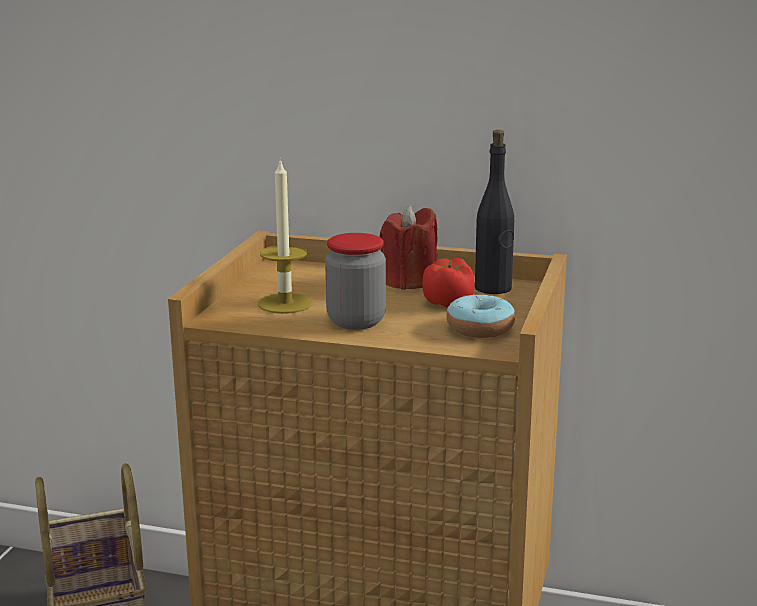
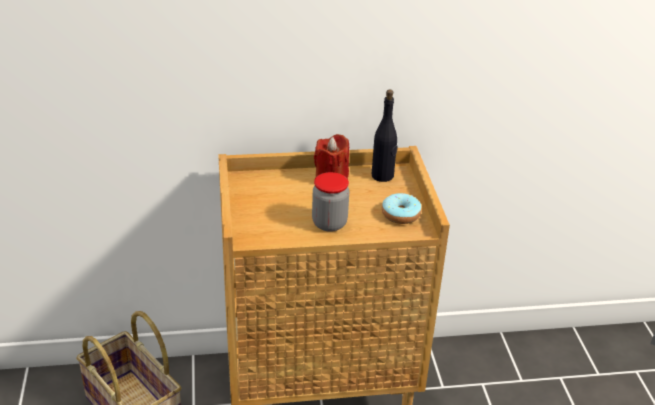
camera: 25 degrees left, 15 degrees up
candle [258,158,313,314] -> none
tomato [422,258,475,307] -> none

